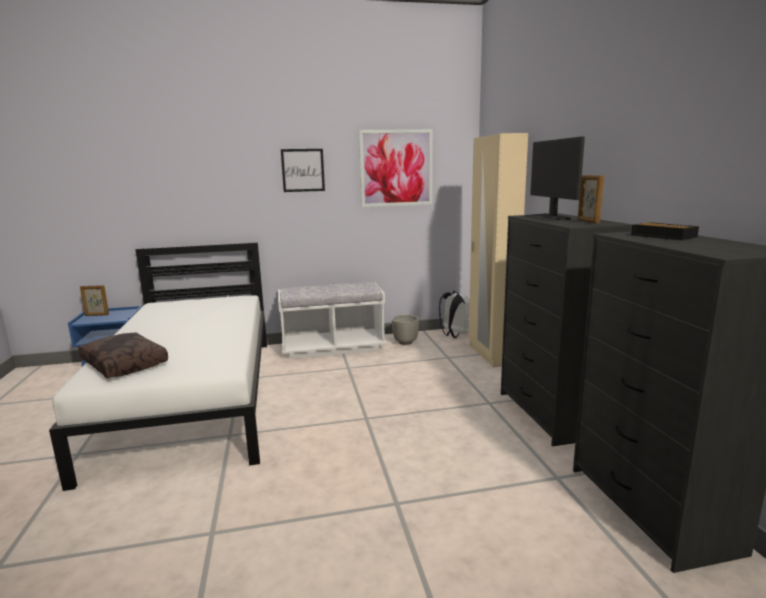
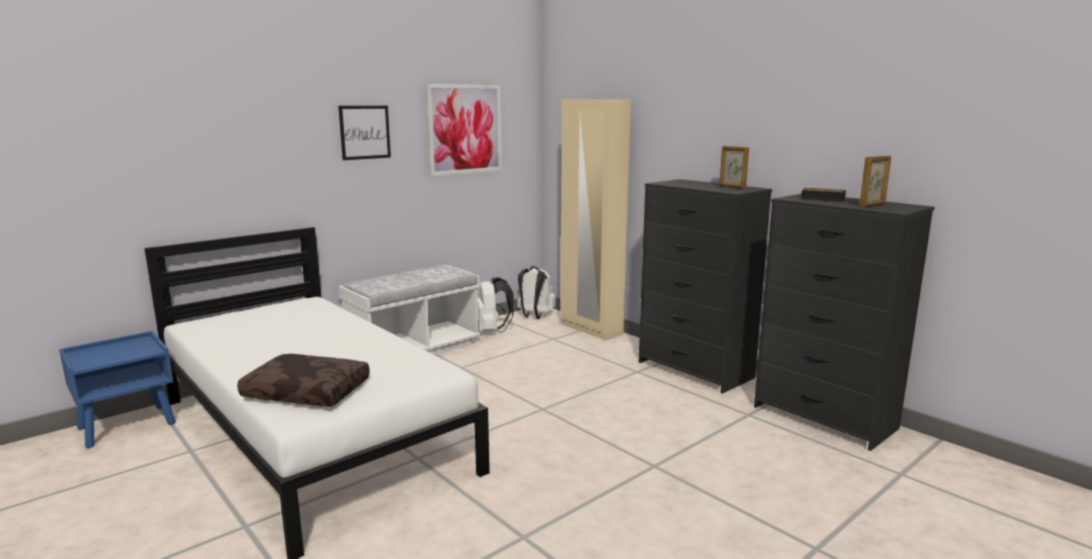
camera: 30 degrees left, 0 degrees up
picture frame [80,285,109,316] -> picture frame moved to [859,156,891,207]
planter [392,315,419,345] -> white backpack [478,277,514,333]
monitor [520,136,585,221] -> none

